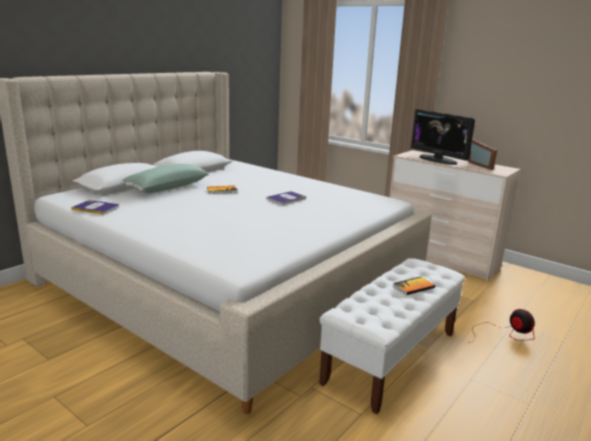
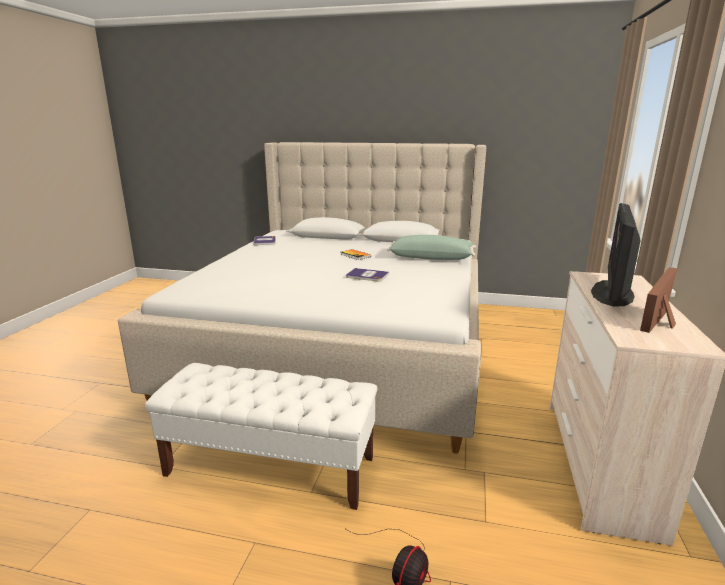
camera: 65 degrees right, 0 degrees up
green pillow [121,164,209,193] -> green pillow moved to [387,235,476,260]
book [393,277,435,295] -> none

